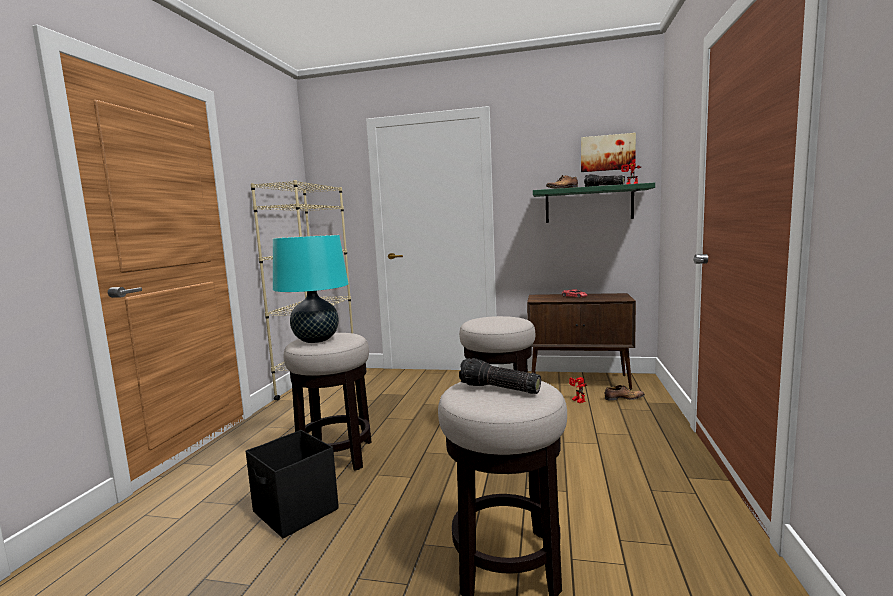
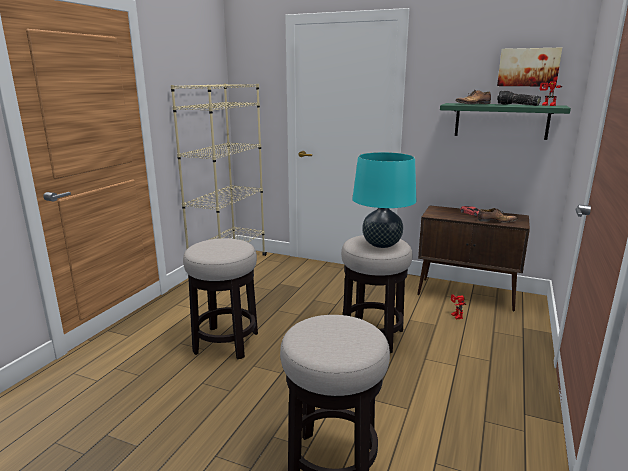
camera: 10 degrees right, 10 degrees up
black storage box [246,430,339,538] -> none
turquoise table lamp [273,235,348,343] -> turquoise table lamp moved to [352,152,416,248]
flashlight [459,358,541,394] -> none
shoe [605,385,645,401] -> shoe moved to [478,208,518,223]

